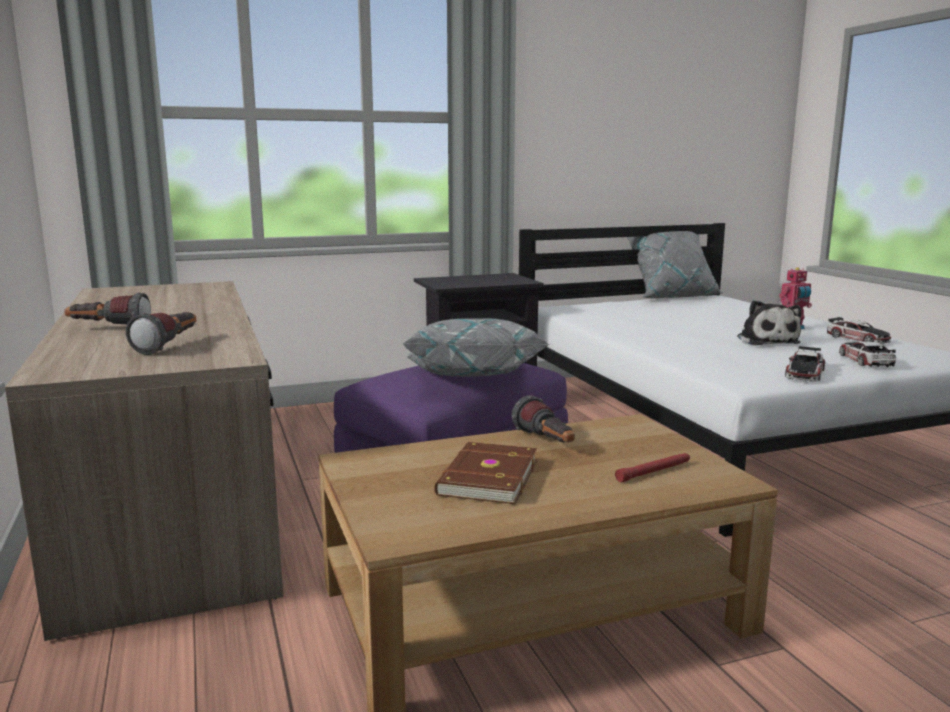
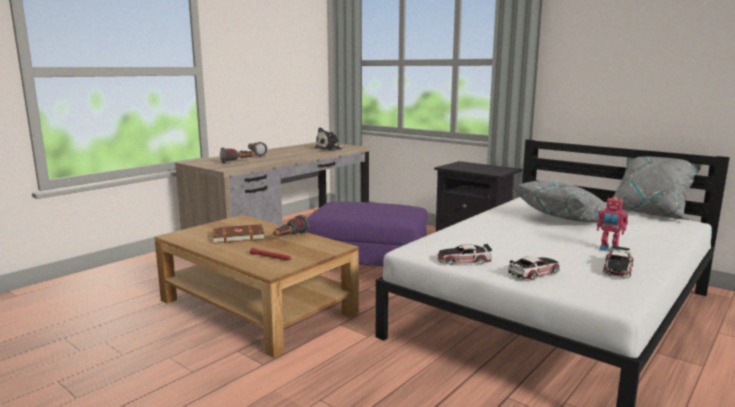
camera: 60 degrees right, 0 degrees up
grey pillow [402,318,549,377] -> grey pillow moved to [513,181,607,222]
plush toy [737,300,801,345] -> plush toy moved to [314,127,345,150]

